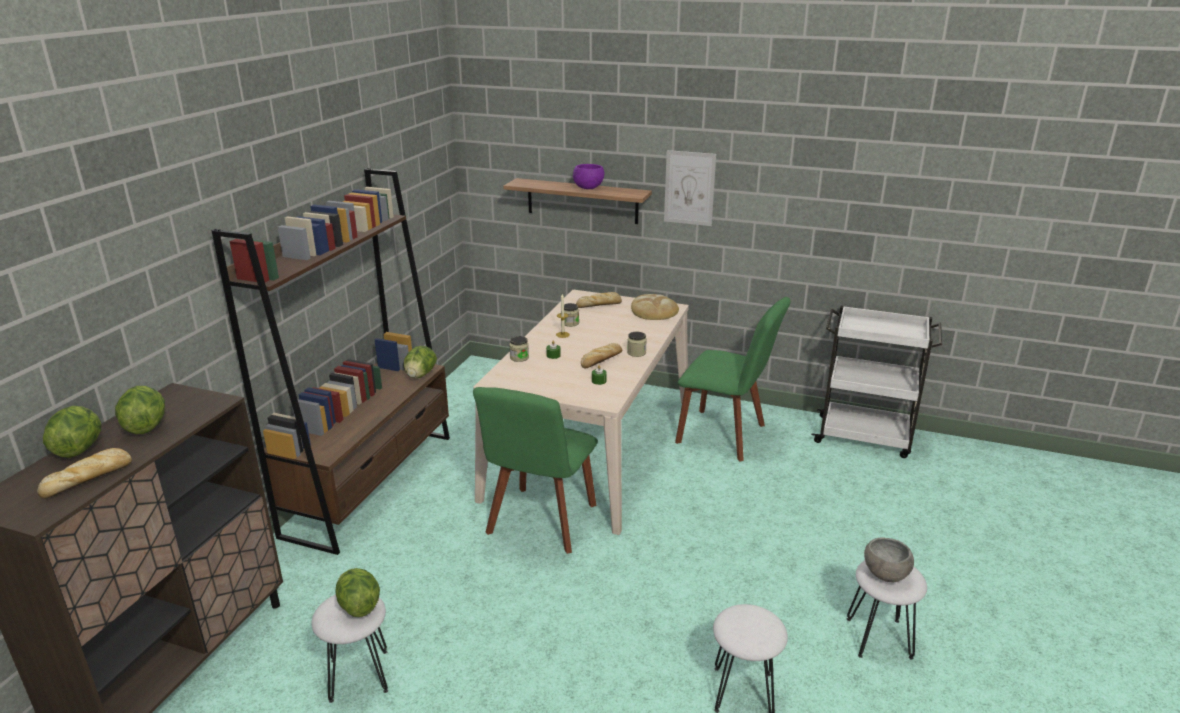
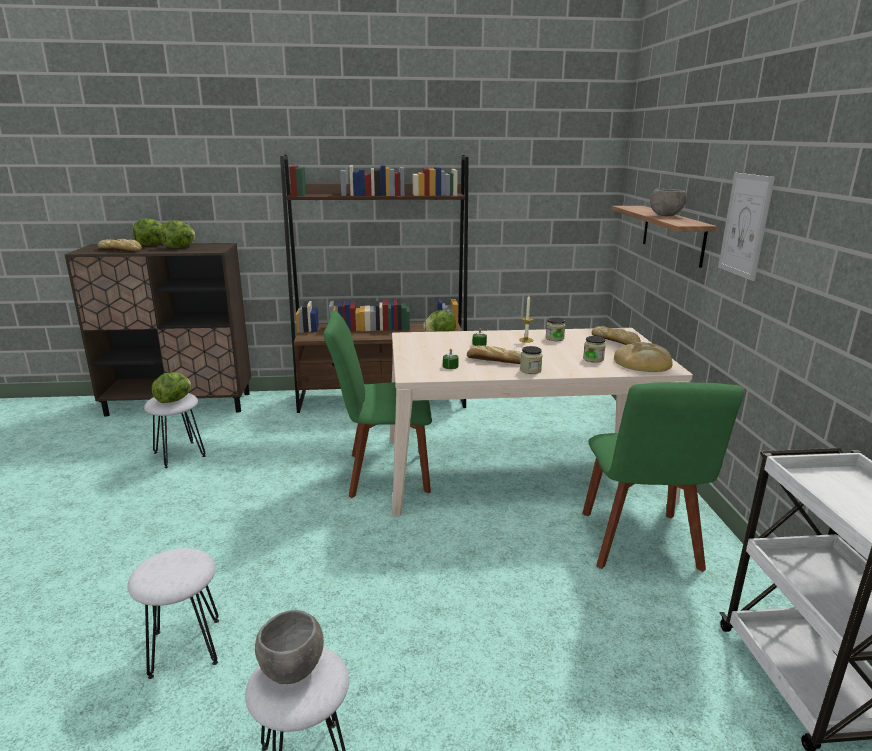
camera: 65 degrees right, 5 degrees down
jar [509,336,529,362] -> jar moved to [583,336,606,363]
purple bowl [573,164,604,189] -> grey bowl [650,189,687,216]

